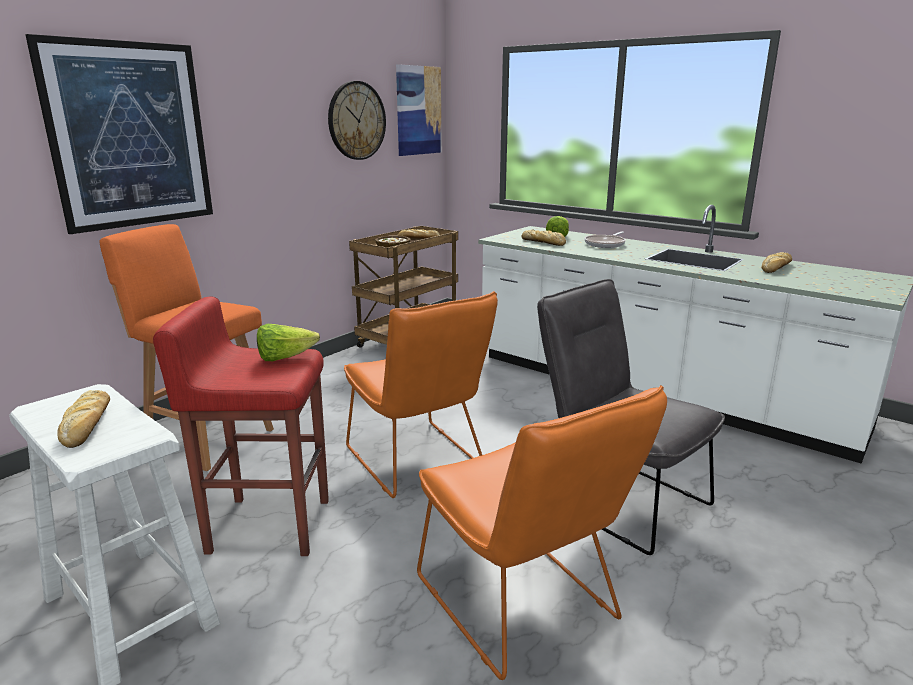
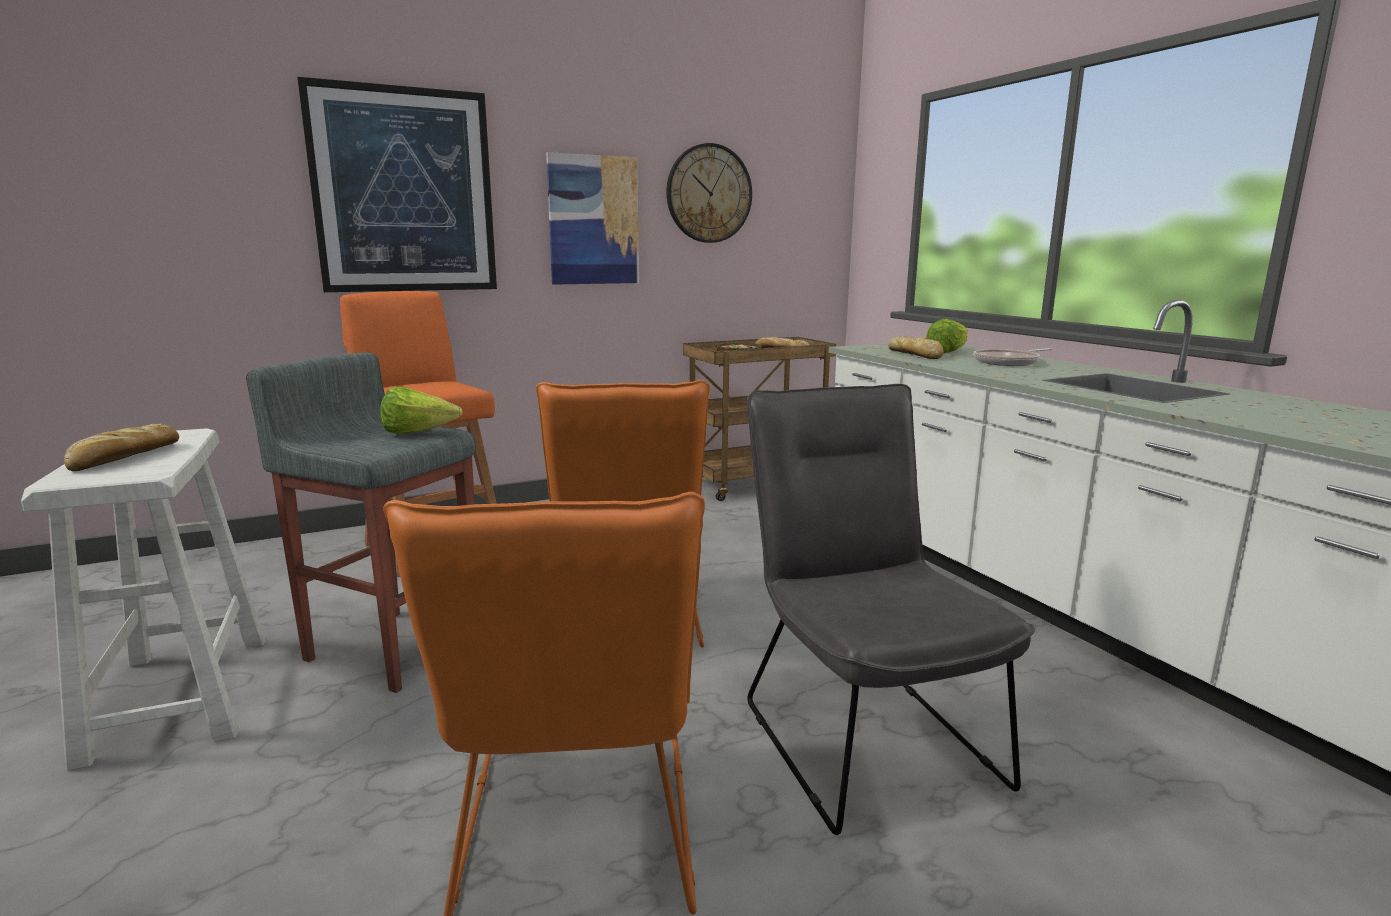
camera: 25 degrees right, 5 degrees down
red stool [153,297,329,556] -> grey stool [246,352,476,693]
picture [396,64,442,156] -> picture moved to [546,152,639,285]
bread [762,252,792,273] -> none

